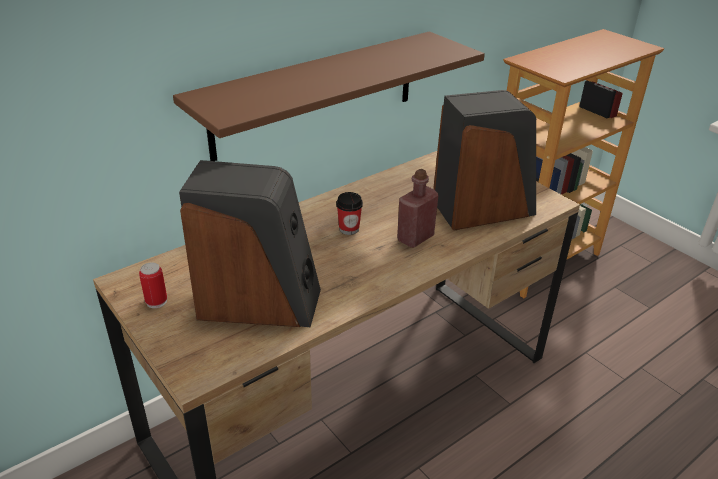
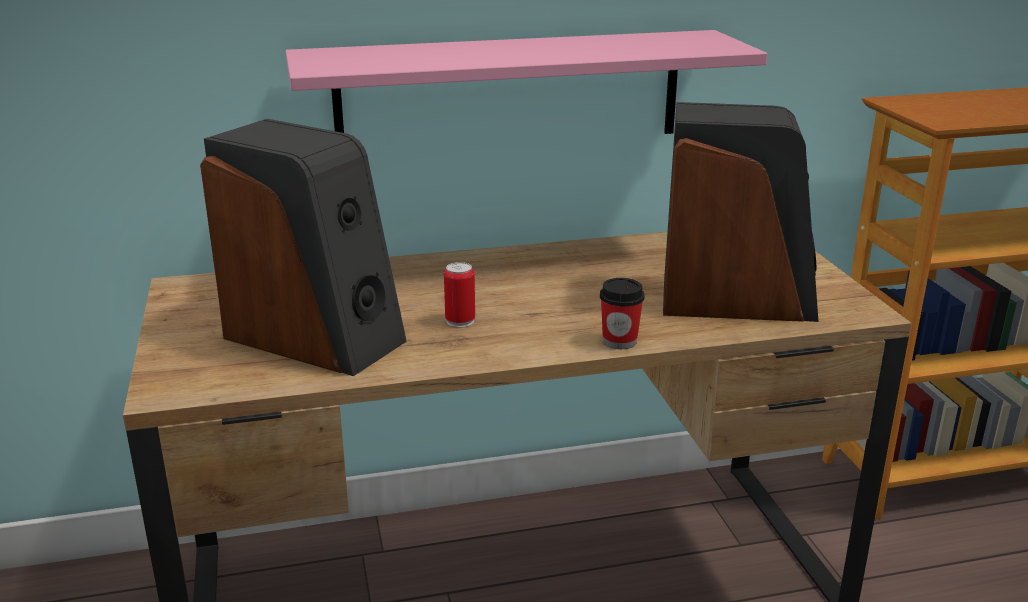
camera: 25 degrees right, 10 degrees down
can [139,263,167,308] -> can moved to [444,262,475,328]
brown shelf [173,31,485,161] -> pink shelf [286,30,767,134]
cup [336,192,363,235] -> cup moved to [600,278,645,349]
red bottle [397,169,439,248] -> none

